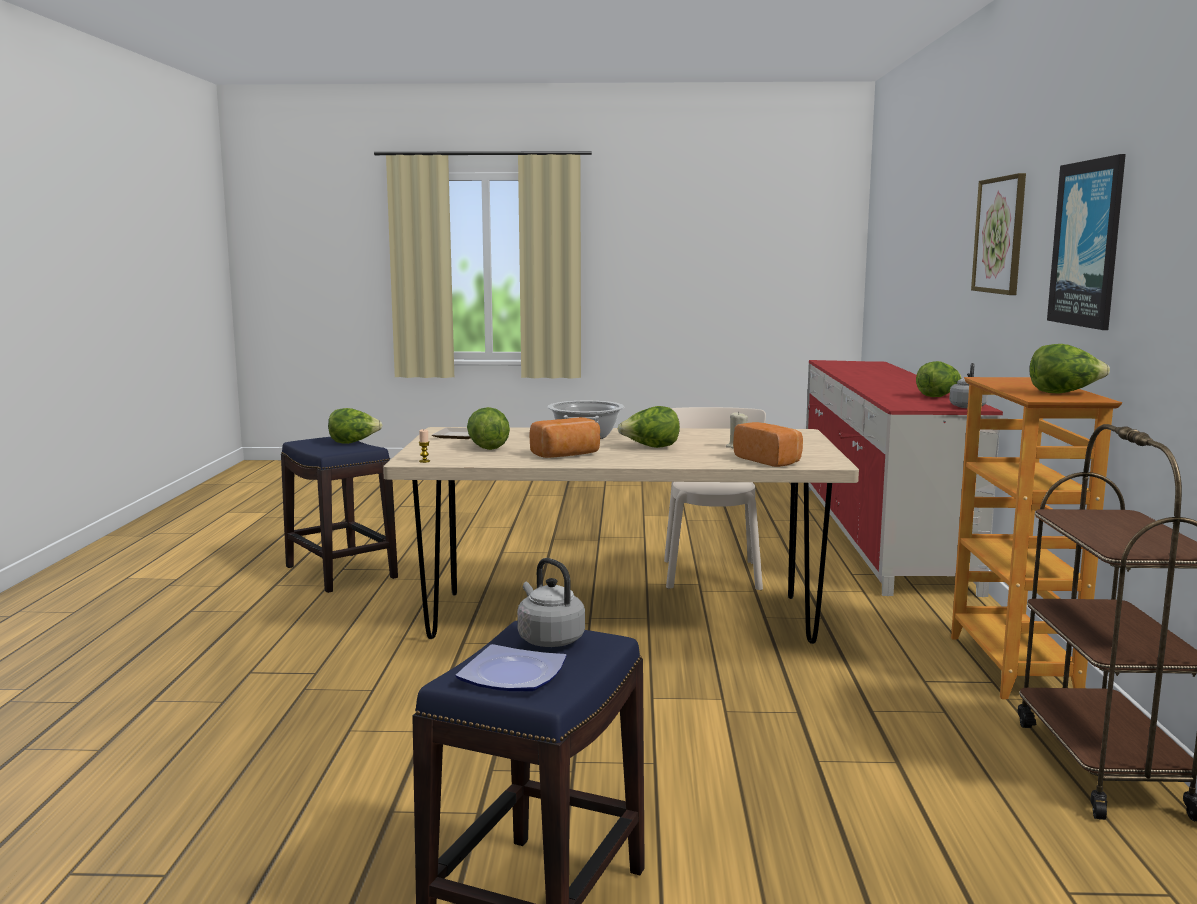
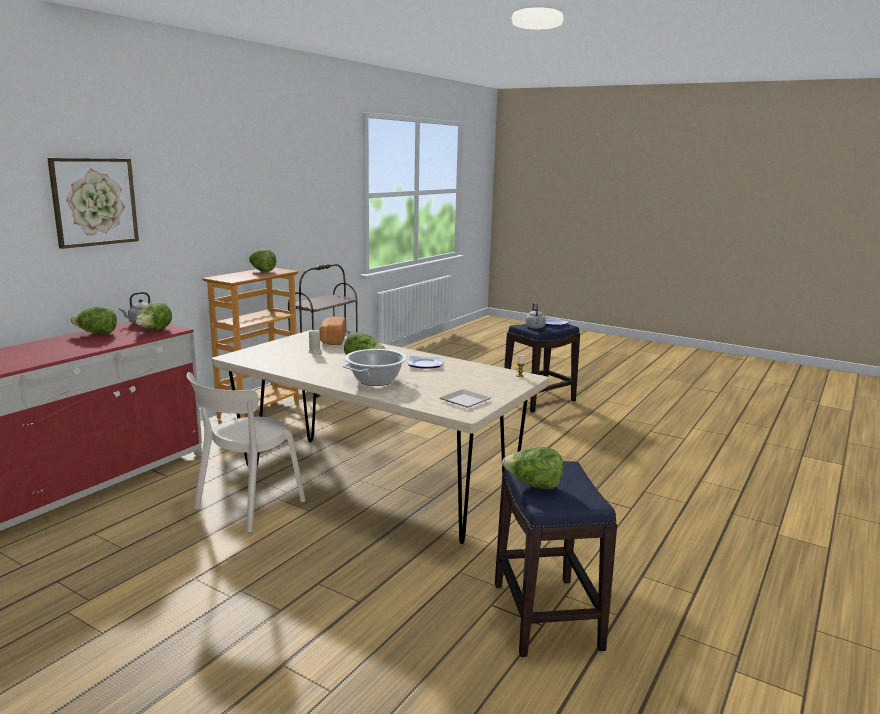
camera: 150 degrees left, 5 degrees up
lettuce [467,407,510,450] -> lettuce moved to [136,302,172,330]
bread [529,417,600,458] -> plate [408,356,443,369]
picture [1047,154,1126,330] -> none

